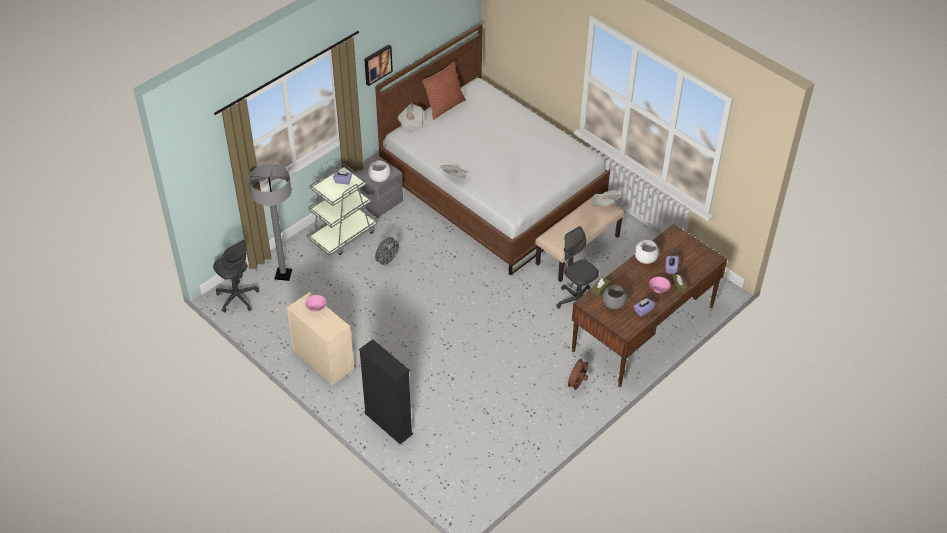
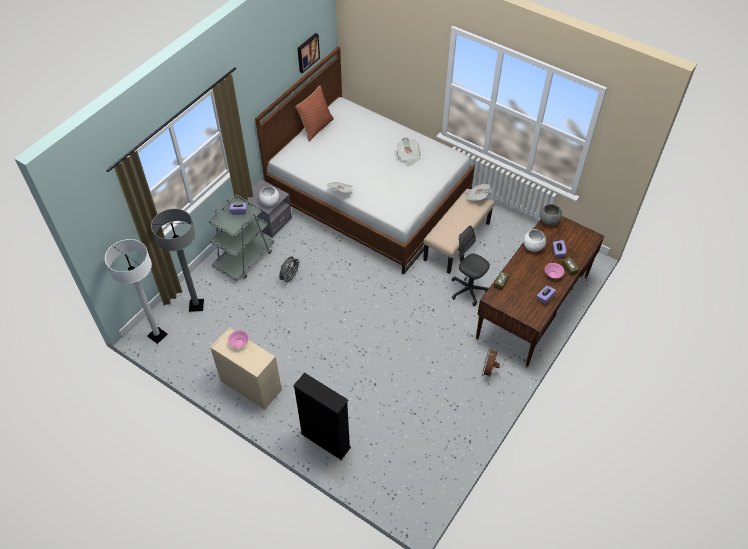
camera: 10 degrees left, 5 degrees up
grey office chair [213,240,259,312] -> white floor lamp [105,239,168,344]
picture [364,45,393,86] -> picture moved to [298,33,320,73]
newspaper [398,103,424,133] -> newspaper moved to [397,137,421,166]
grey bowl [602,285,627,309] -> grey bowl moved to [540,204,562,226]

